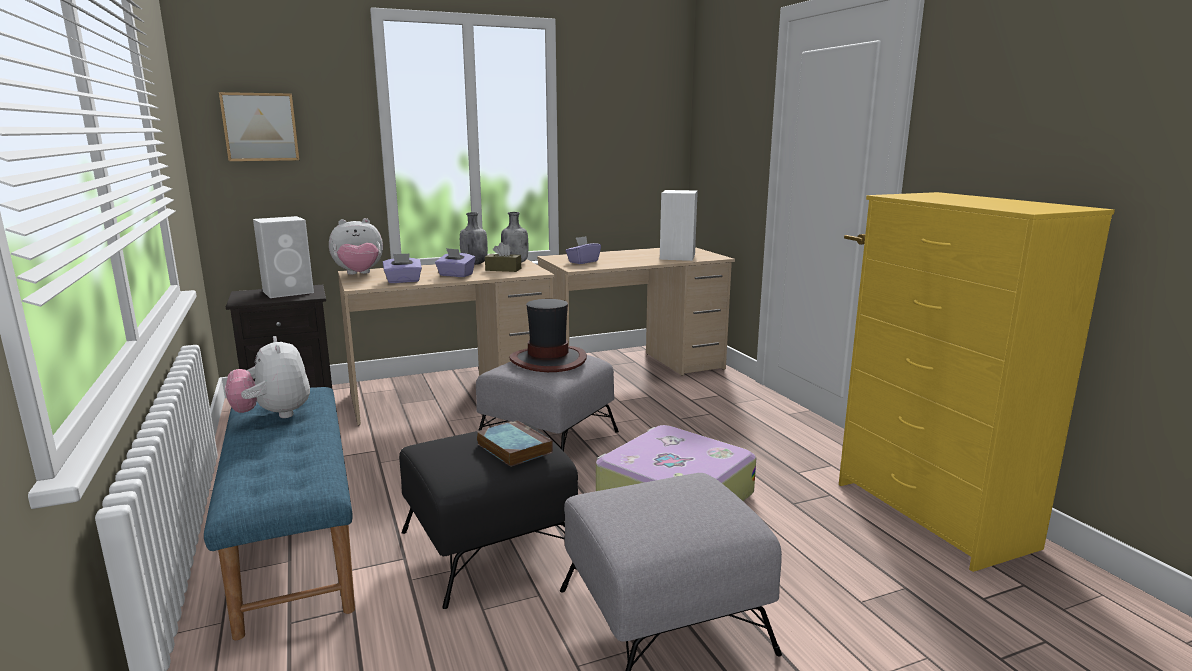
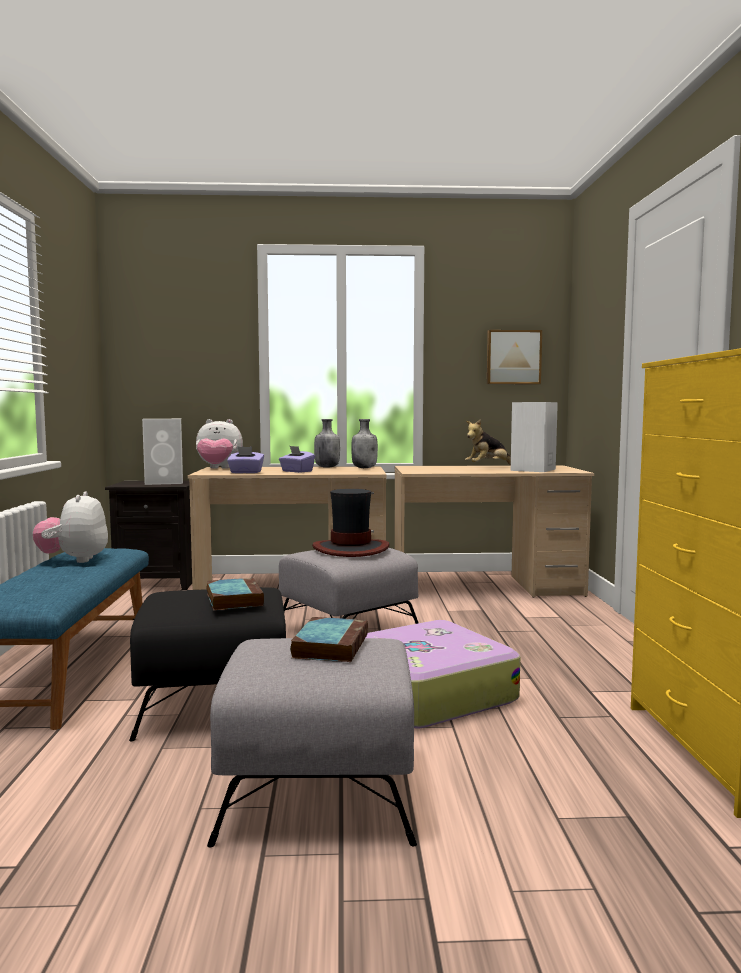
camera: 20 degrees right, 10 degrees down
picture [219,92,299,161] -> picture moved to [487,330,542,384]
brown tissue box [485,242,521,272] -> none
purple tissue box [566,236,601,264] -> none
none -> book [290,617,368,662]
none -> plush toy [465,419,511,465]

